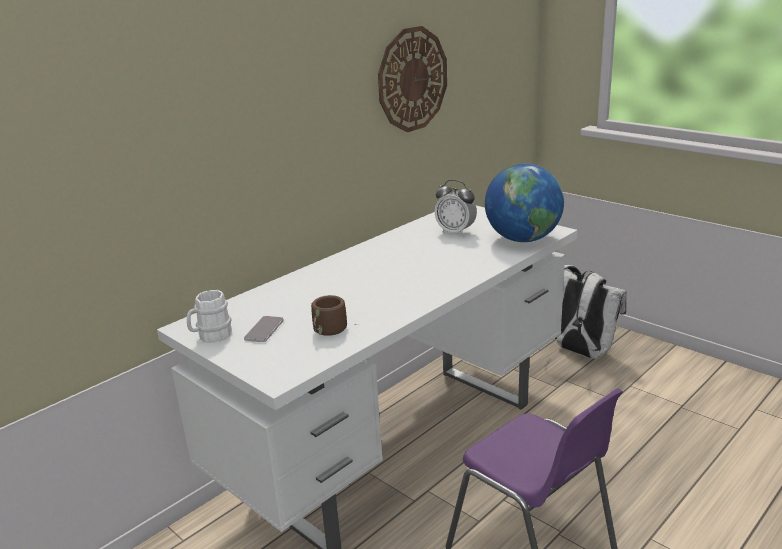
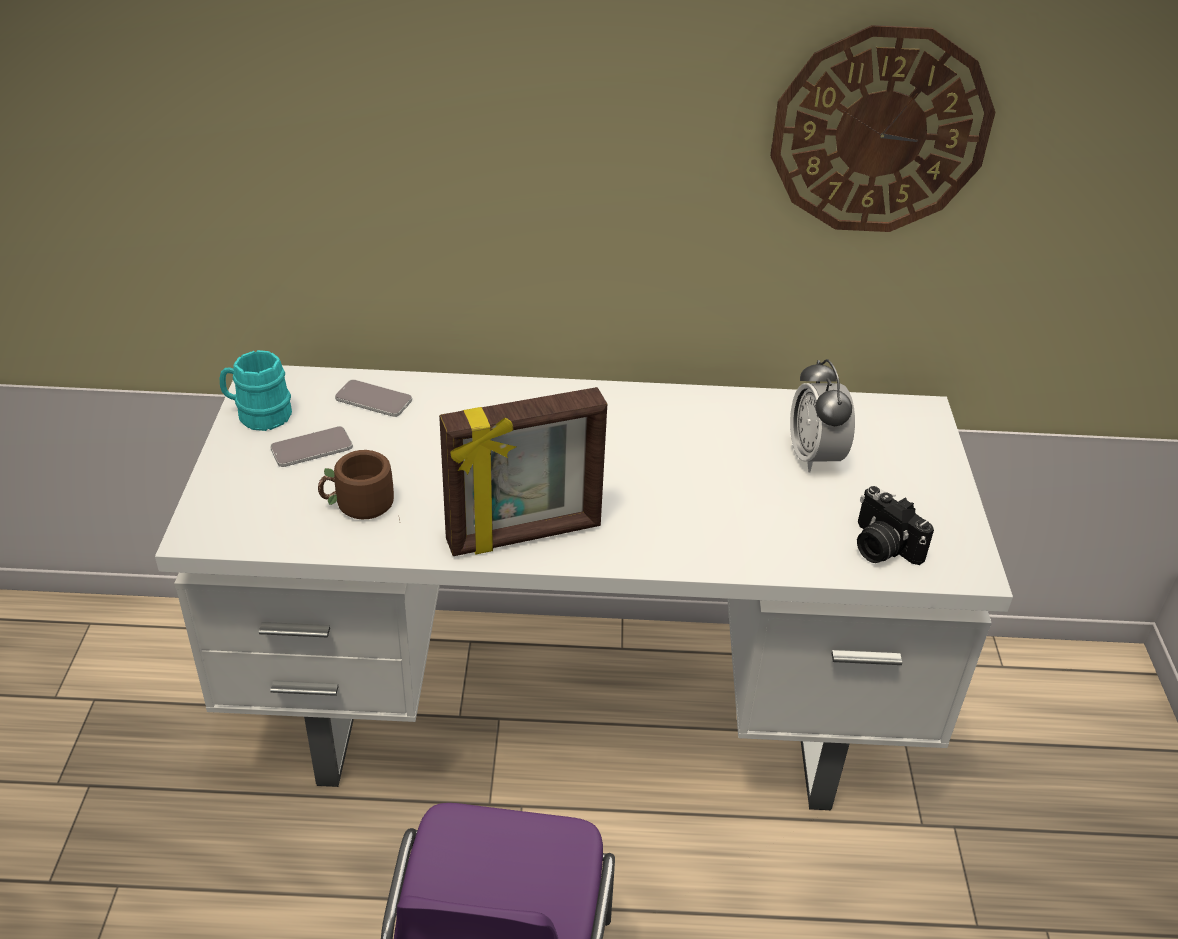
camera: 45 degrees right, 15 degrees up
white mug [187,290,232,343] -> turquoise mug [220,350,292,431]
globe [485,163,564,242] -> camera [857,486,934,565]
white backpack [555,265,627,359] -> none
none -> phone [335,379,412,417]
none -> picture frame [439,387,607,556]

